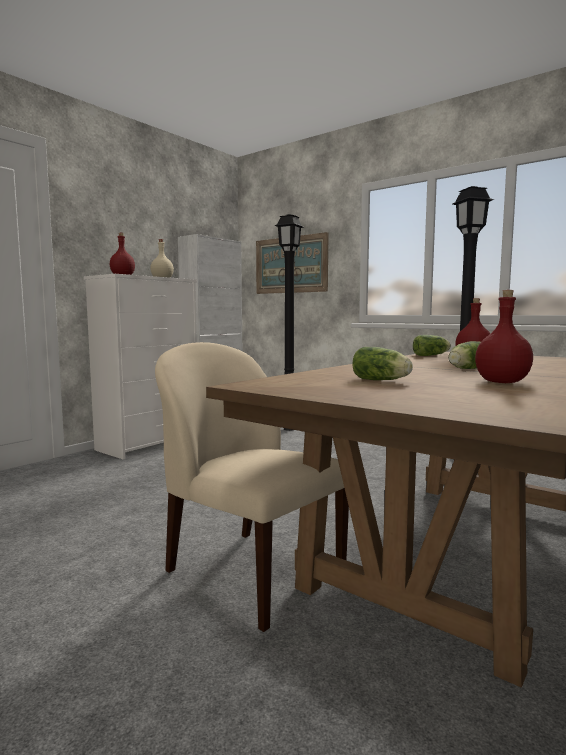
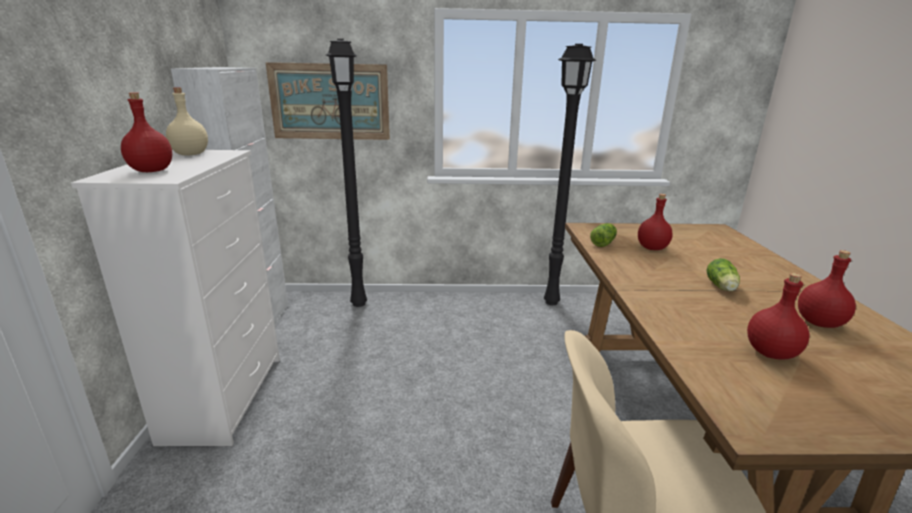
camera: 40 degrees left, 15 degrees up
lettuce [352,347,413,380] -> red bottle [747,273,809,360]

